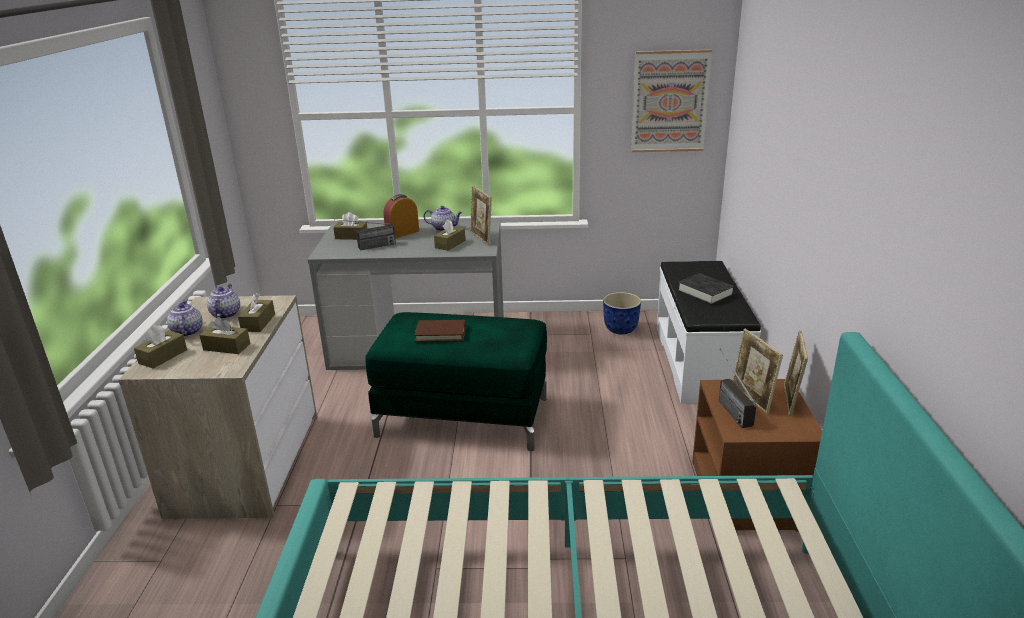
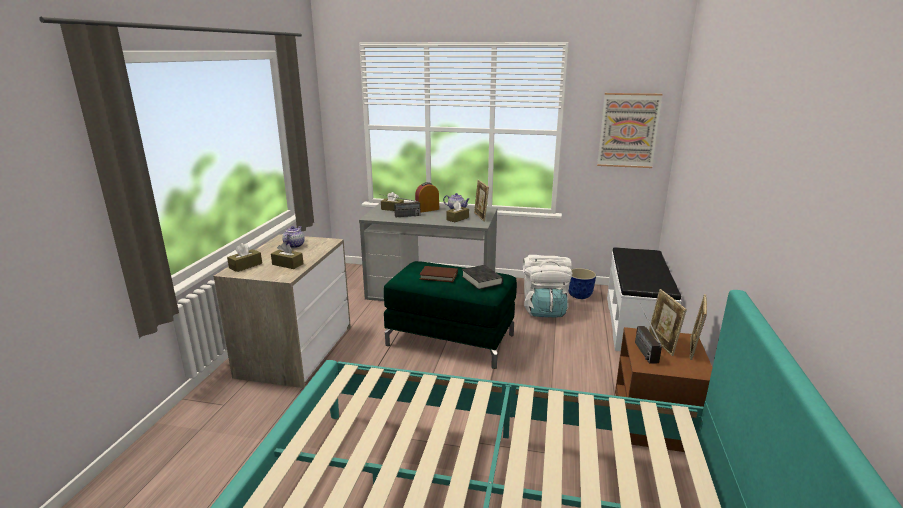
camera: 10 degrees right, 5 degrees down
teapot [167,300,203,337] -> none
brown tissue box [238,293,275,332] -> none
black book [678,273,735,305] -> black book moved to [462,265,503,290]
none -> white backpack [523,255,572,318]

